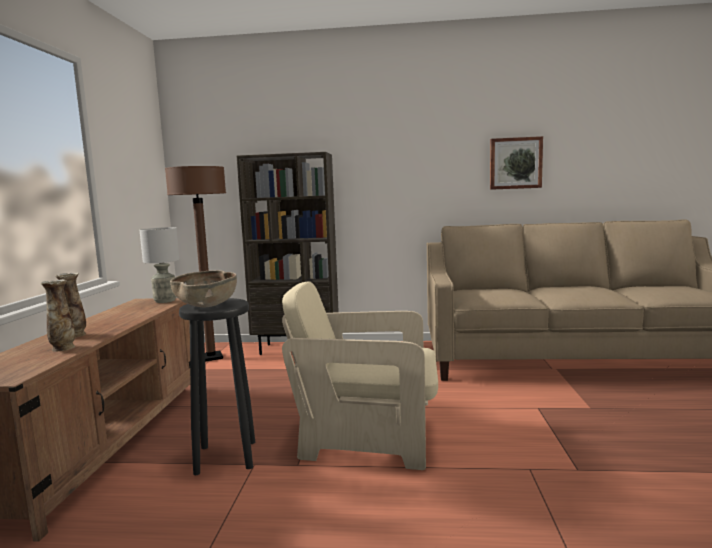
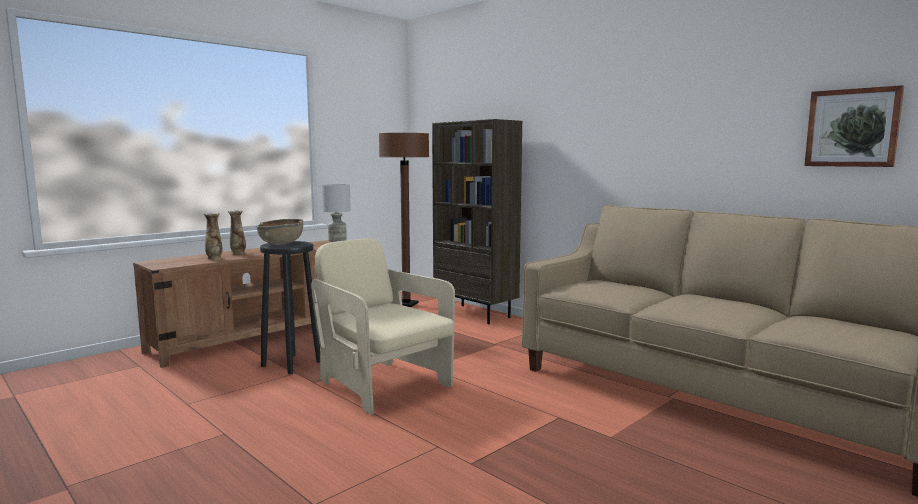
camera: 40 degrees right, 0 degrees up
picture [490,136,543,190] -> picture moved to [804,85,904,167]

